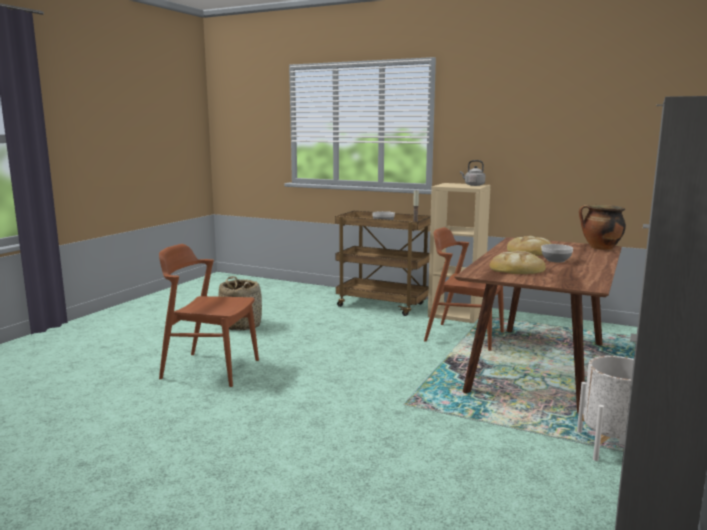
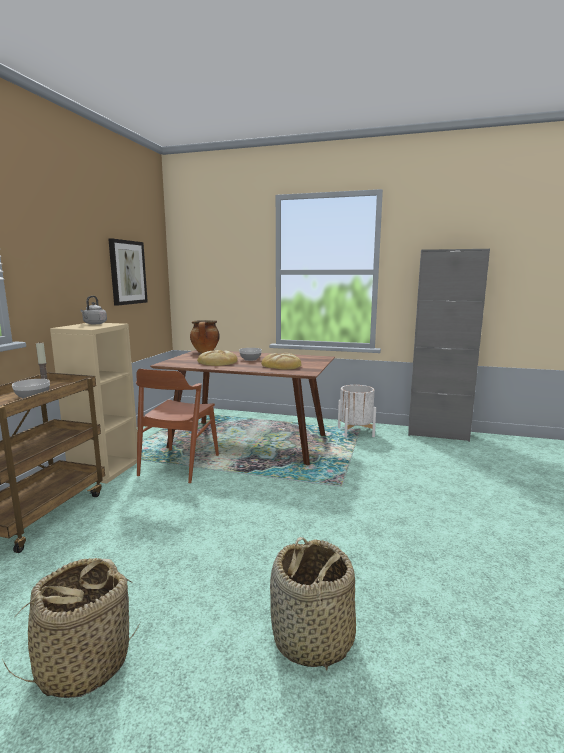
camera: 100 degrees left, 0 degrees up
brown chair [159,244,259,387] -> basket [270,537,356,671]
none -> picture [108,238,148,306]

